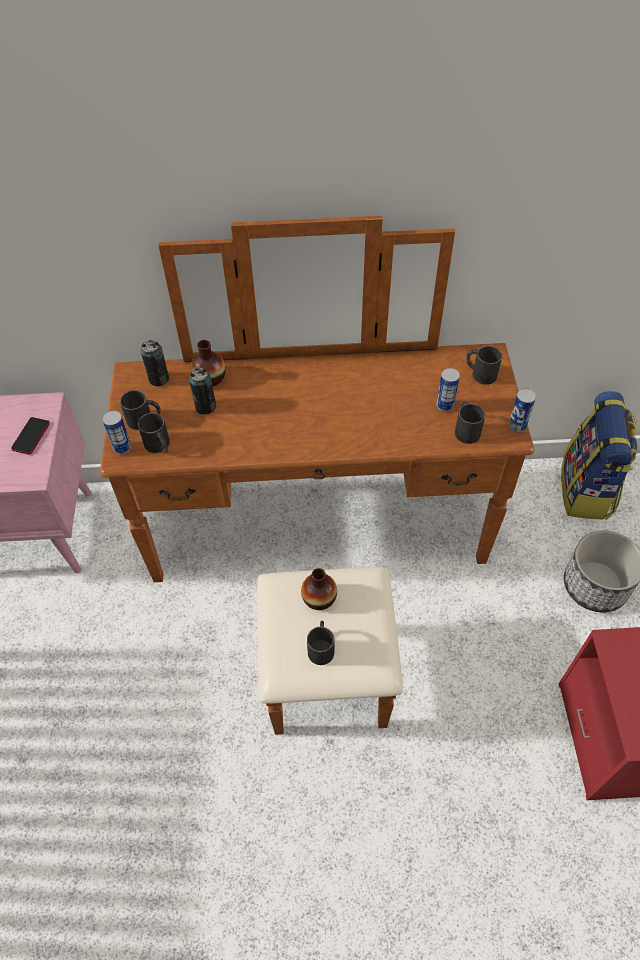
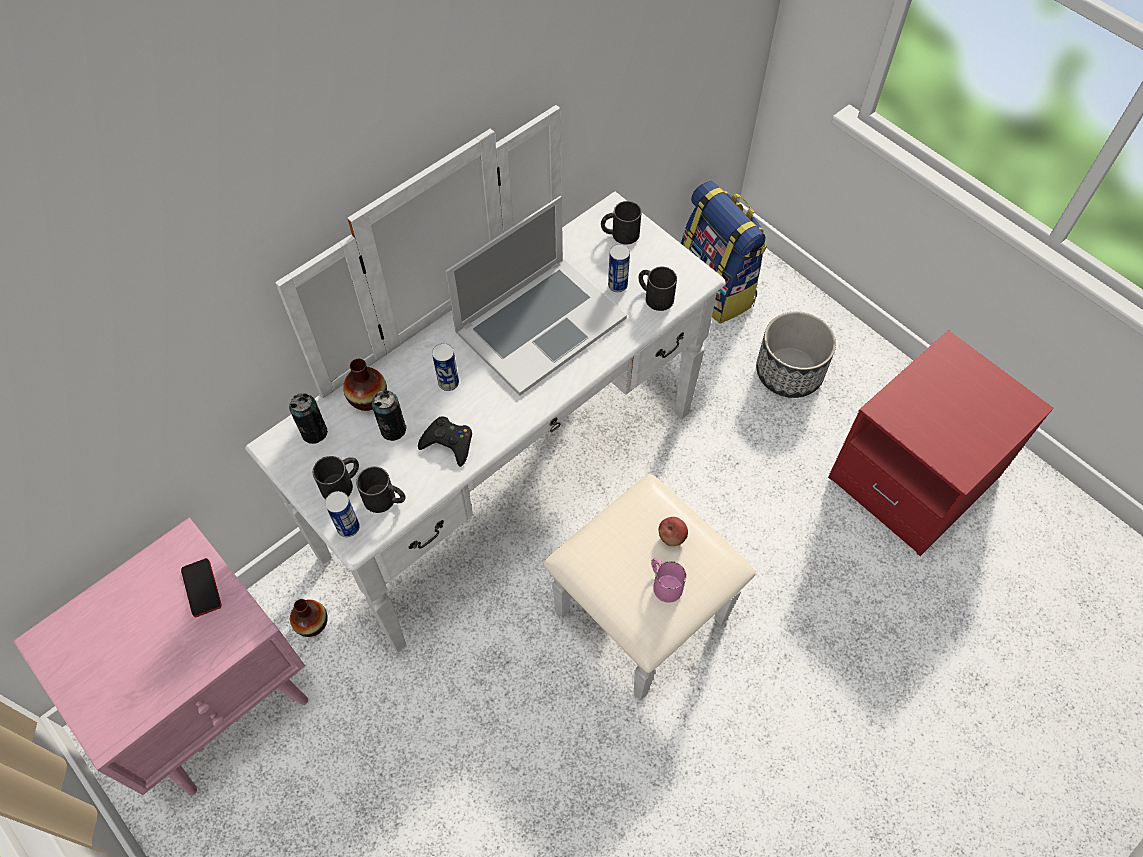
camera: 40 degrees left, 5 degrees up
brown dresser [100,215,534,735] -> white dresser [245,105,756,701]
vase [301,568,337,610] -> vase moved to [290,599,328,637]
black mug [307,621,334,665] -> pink mug [651,558,686,603]
can [509,388,536,433] -> can moved to [432,343,459,391]
none -> black game controller [418,416,472,467]
none -> laptop [445,196,627,396]
none -> apple [659,517,688,546]

